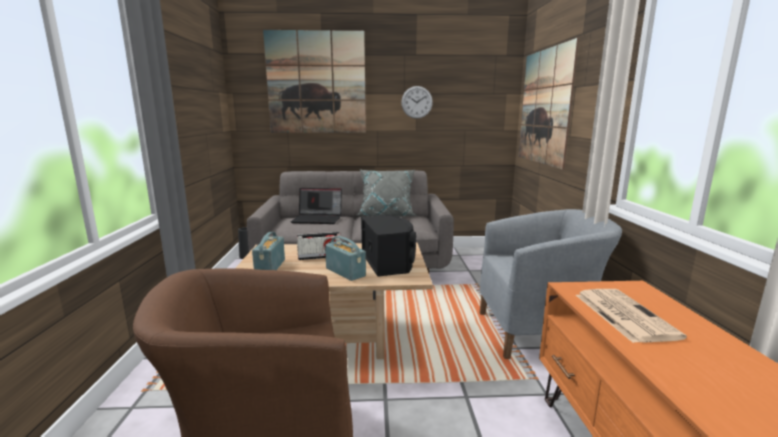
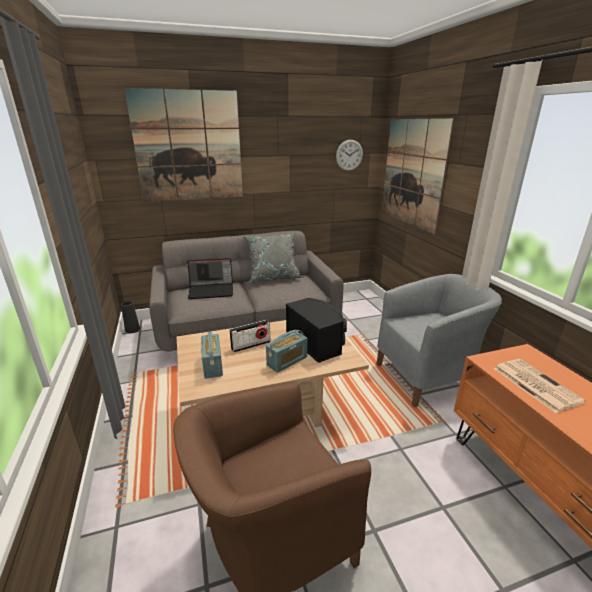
camera: 15 degrees left, 10 degrees up
radio [325,236,366,281] -> radio turned 105 degrees clockwise [266,330,307,373]
wall clock [401,86,433,119] -> wall clock moved to [336,140,363,171]

